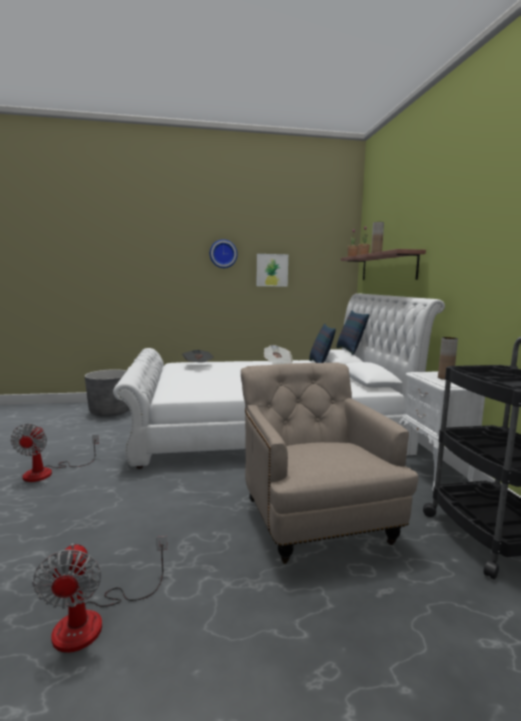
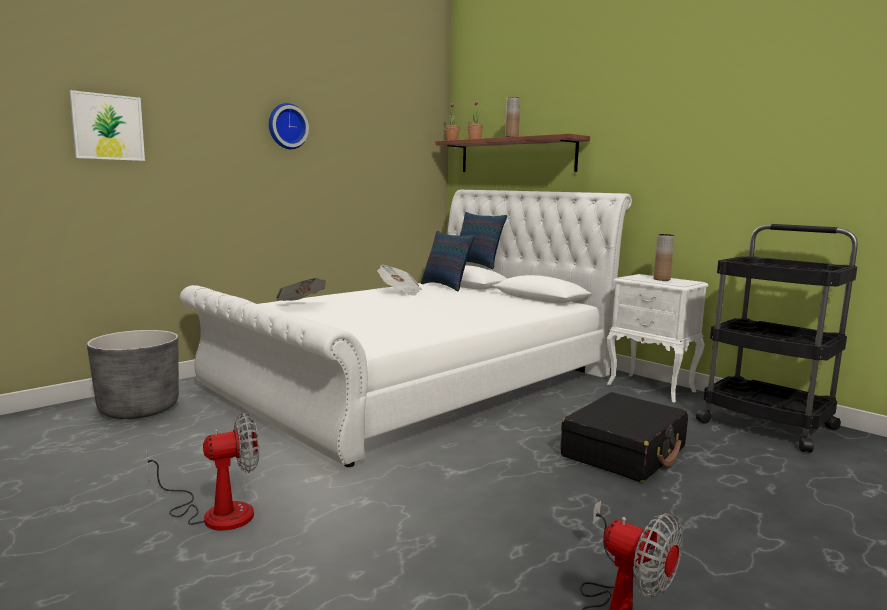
camera: 35 degrees left, 0 degrees up
fan [10,424,99,482] -> fan turned 75 degrees counterclockwise [146,413,259,531]
beige armchair [241,362,418,564] -> black suitcase [560,392,688,482]
picture [256,254,288,287] -> picture moved to [69,90,145,161]

